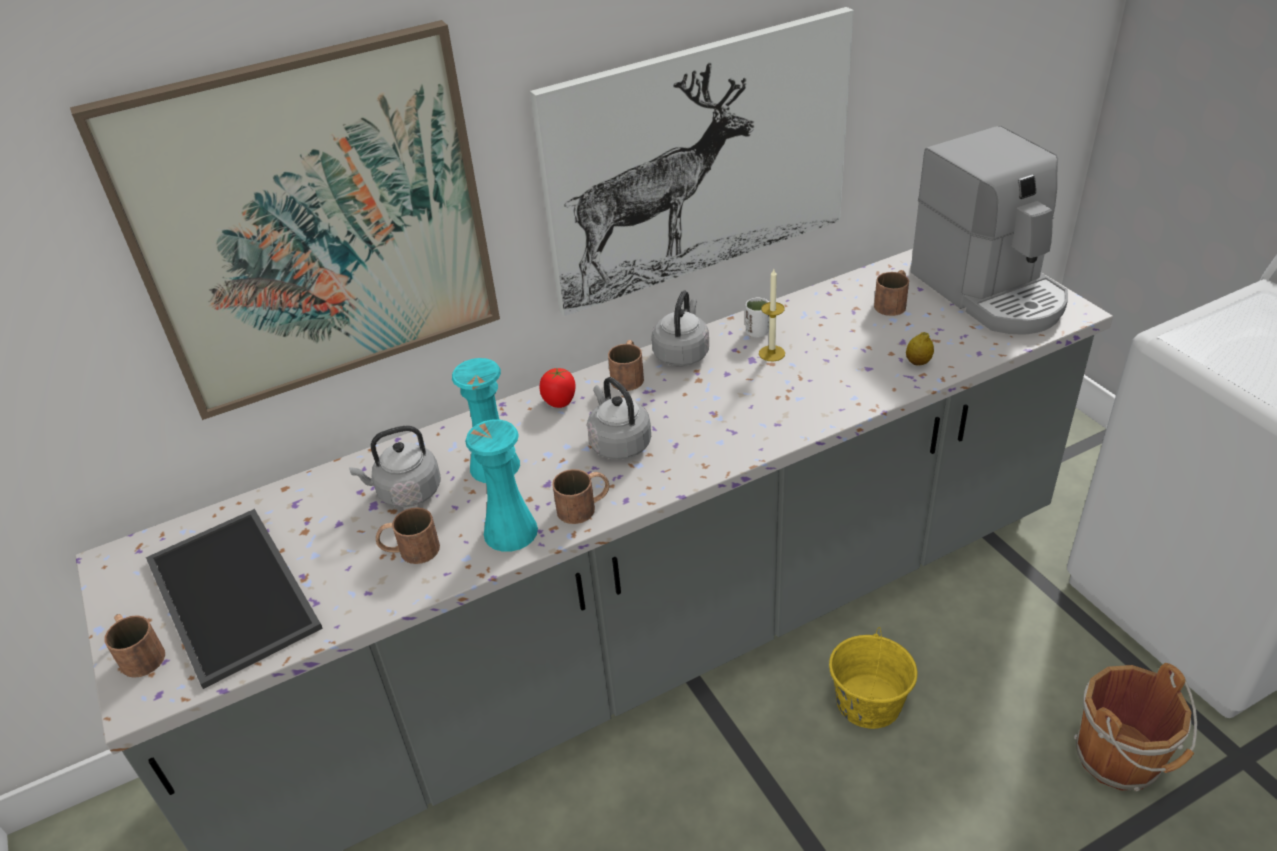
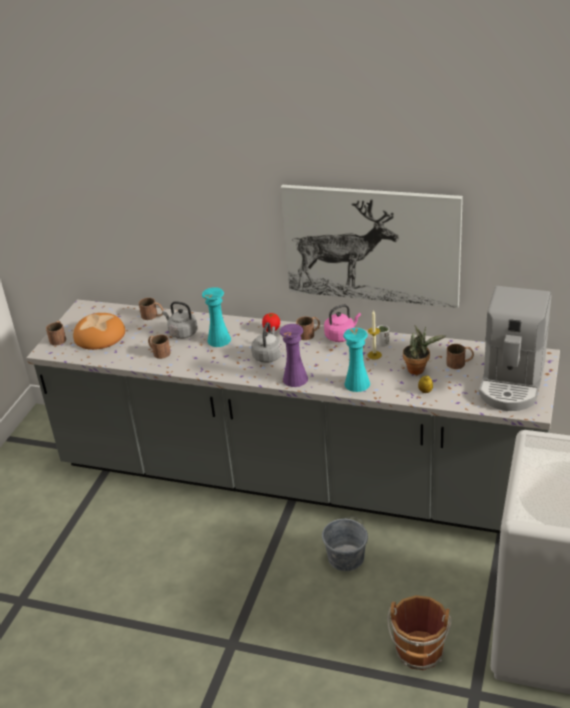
camera: 45 degrees right, 5 degrees down
picture [70,20,500,420] -> none
tray [146,509,323,689] -> bread [73,313,125,350]
turquoise vase [465,419,538,552] -> turquoise vase moved to [343,328,370,392]
brown mug [552,469,610,524] -> brown mug moved to [139,298,164,320]
grey kettle [652,290,709,366] -> pink kettle [324,304,361,342]
yellow bucket [829,627,918,729] -> grey bucket [322,517,368,571]
none -> purple vase [280,324,308,387]
none -> potted plant [403,326,446,375]

